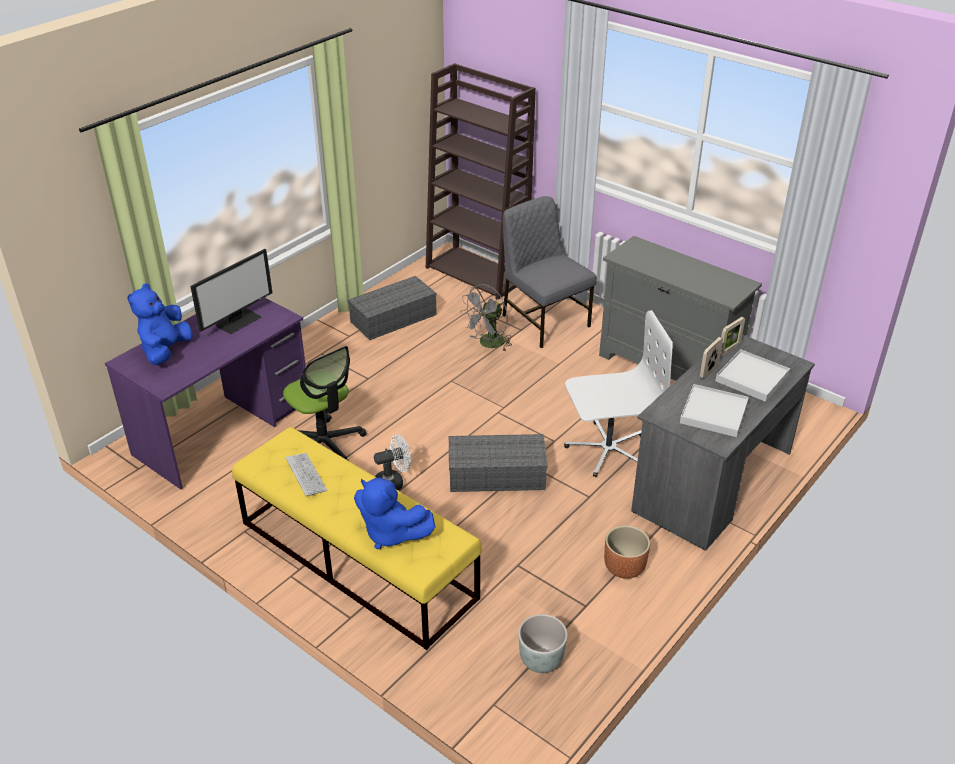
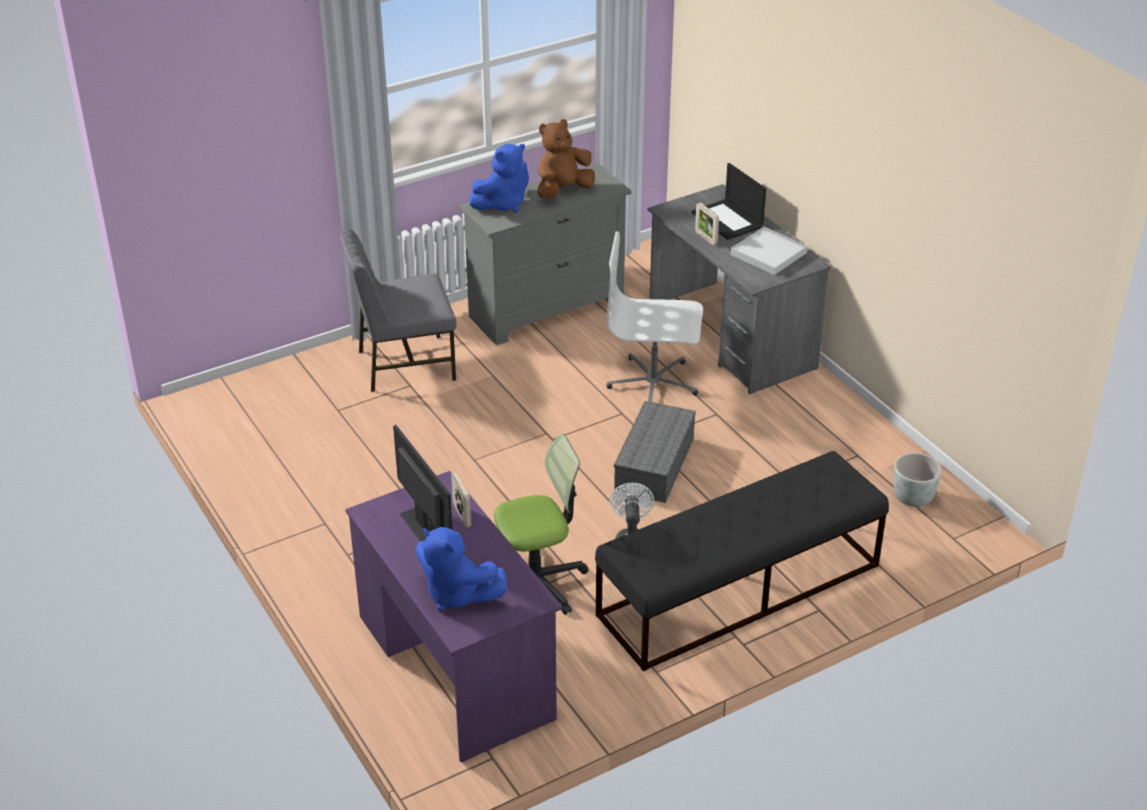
camera: 70 degrees left, 0 degrees up
yellow bench [232,427,482,650] -> black bench [595,451,889,671]
keyboard [286,453,327,497] -> none
grey storage box [348,276,437,340] -> none
blue plush toy [354,478,435,549] -> blue plush toy moved to [470,144,529,212]
brown bookcase [426,63,536,300] -> none
grey fan [460,284,512,351] -> none
white office chair [564,310,673,477] -> white office chair turned 90 degrees counterclockwise [607,231,703,402]
brown planter [604,525,650,579] -> none
white tray [715,349,790,402] -> laptop [691,163,766,240]
picture frame [720,317,745,356] -> picture frame moved to [451,473,471,528]
none -> brown plush toy [537,119,595,198]

